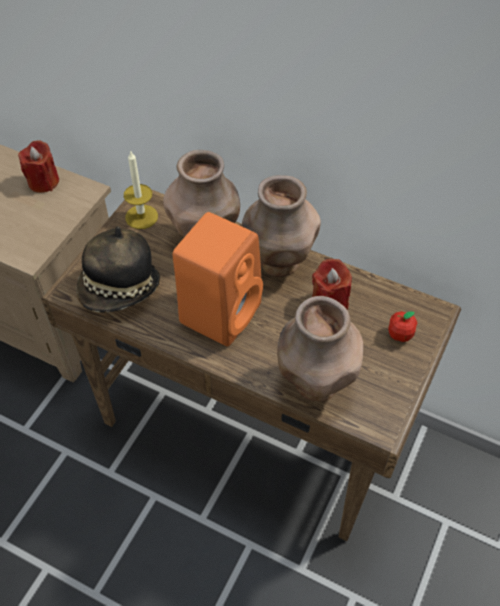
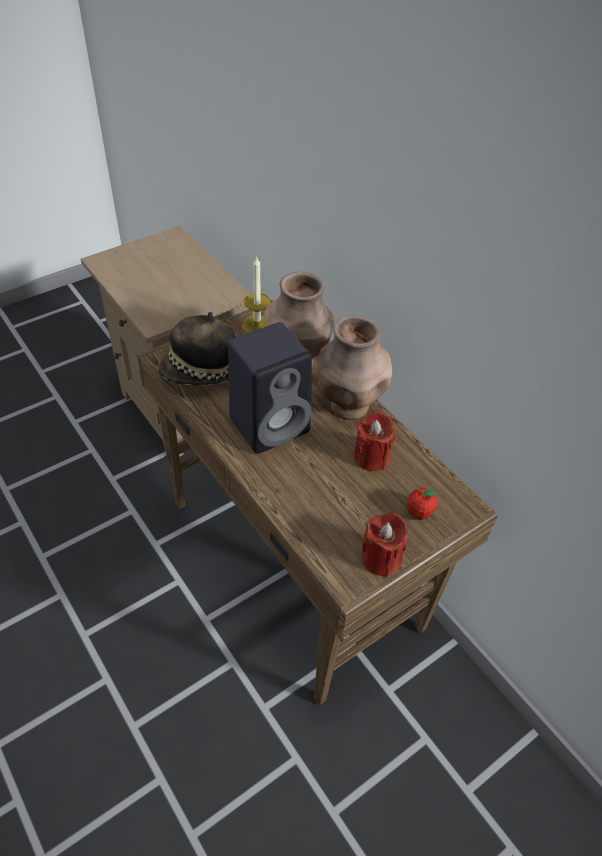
camera: 25 degrees right, 5 degrees down
red candle [18,140,59,193] -> red candle moved to [361,512,408,578]
orange speaker [172,212,263,346] -> black speaker [228,322,312,454]
brown vase [277,296,363,401] -> none

